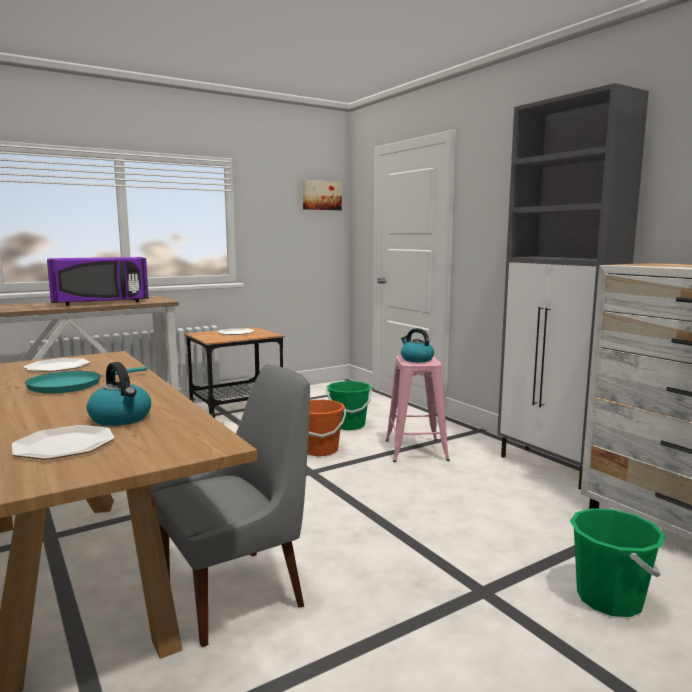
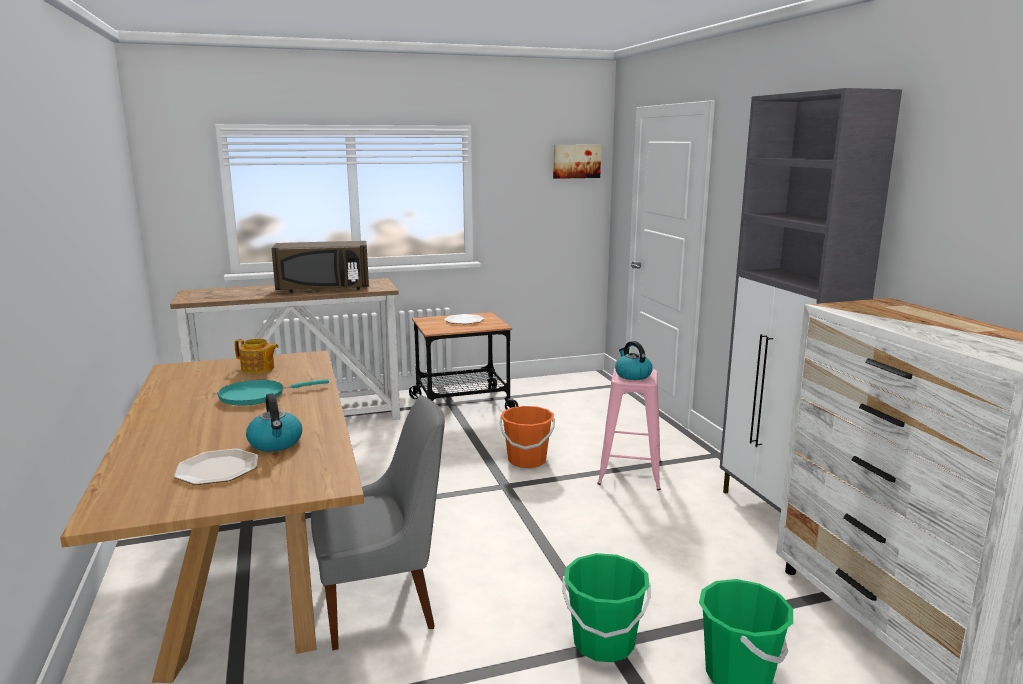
camera: 15 degrees right, 5 degrees up
plate [24,358,90,372] -> teapot [234,339,279,374]
purple microwave [47,257,149,306] -> brown microwave [271,241,369,292]
green bucket [327,381,372,430] -> green bucket moved to [562,553,651,662]

